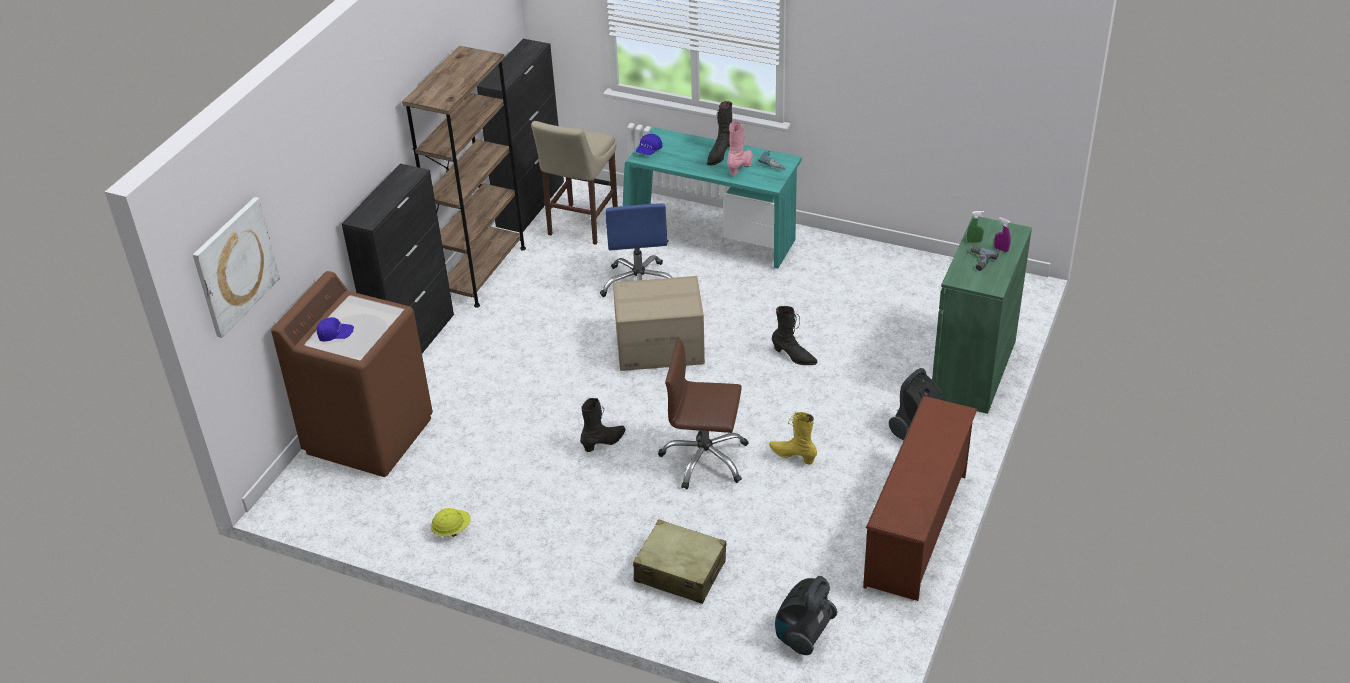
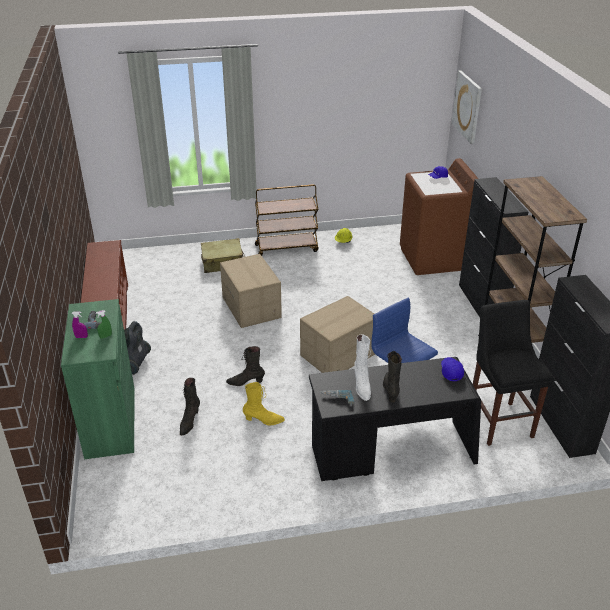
camera: 145 degrees right, 5 degrees down
beige stool [531,121,618,245] -> black stool [473,300,552,446]
black boot [580,398,626,452] -> black boot moved to [180,378,200,435]
turquoise desk [622,127,802,268] -> black desk [309,357,481,481]
brown office chair [658,338,749,490] -> cardboard box [220,254,282,328]
pink boot [727,121,753,175] -> white boot [354,334,371,401]
yellow boot [769,412,817,465] -> yellow boot moved to [243,382,285,425]
vacuum cleaner [775,576,837,655] -> none
none -> brown cart [255,184,319,256]

